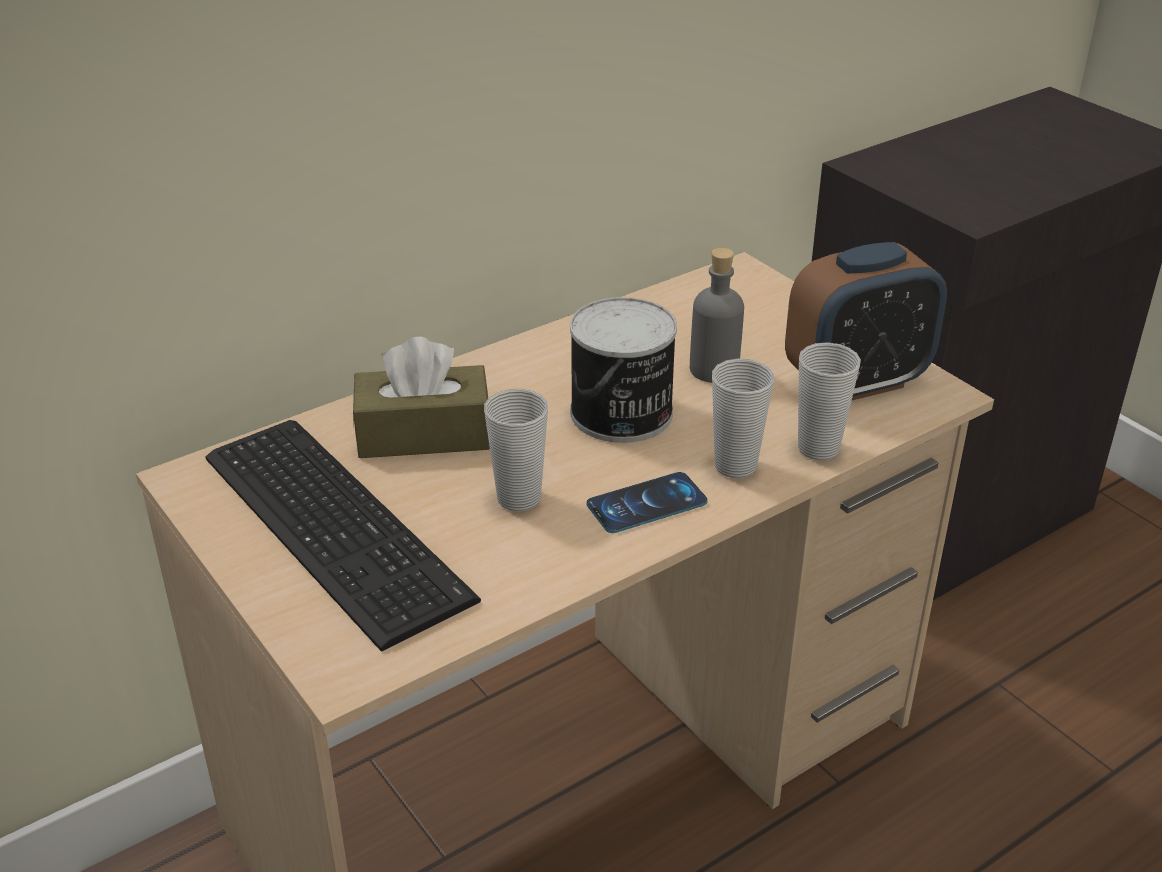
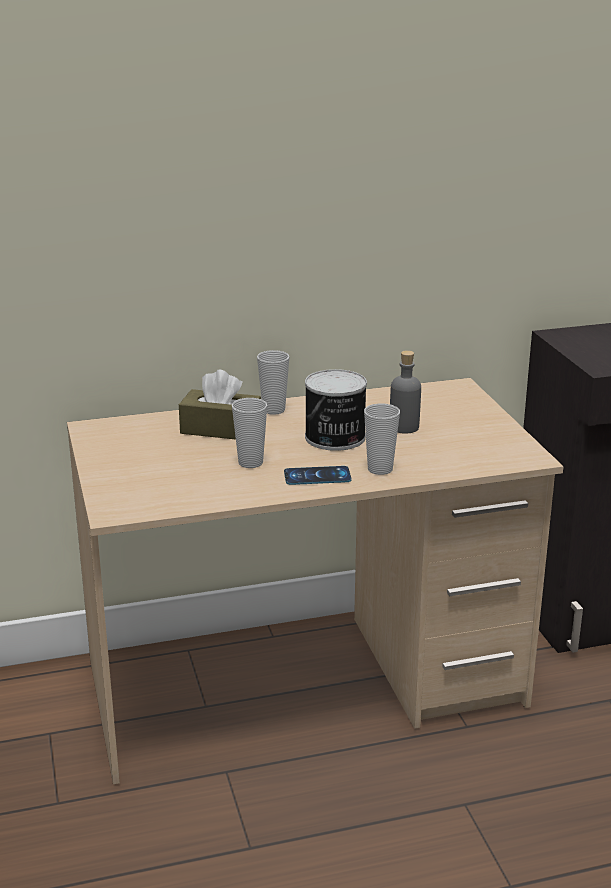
camera: 20 degrees right, 10 degrees down
keyboard [206,420,481,652] -> none
alarm clock [785,242,947,400] -> none
cup [798,342,861,461] -> cup moved to [257,350,290,415]

